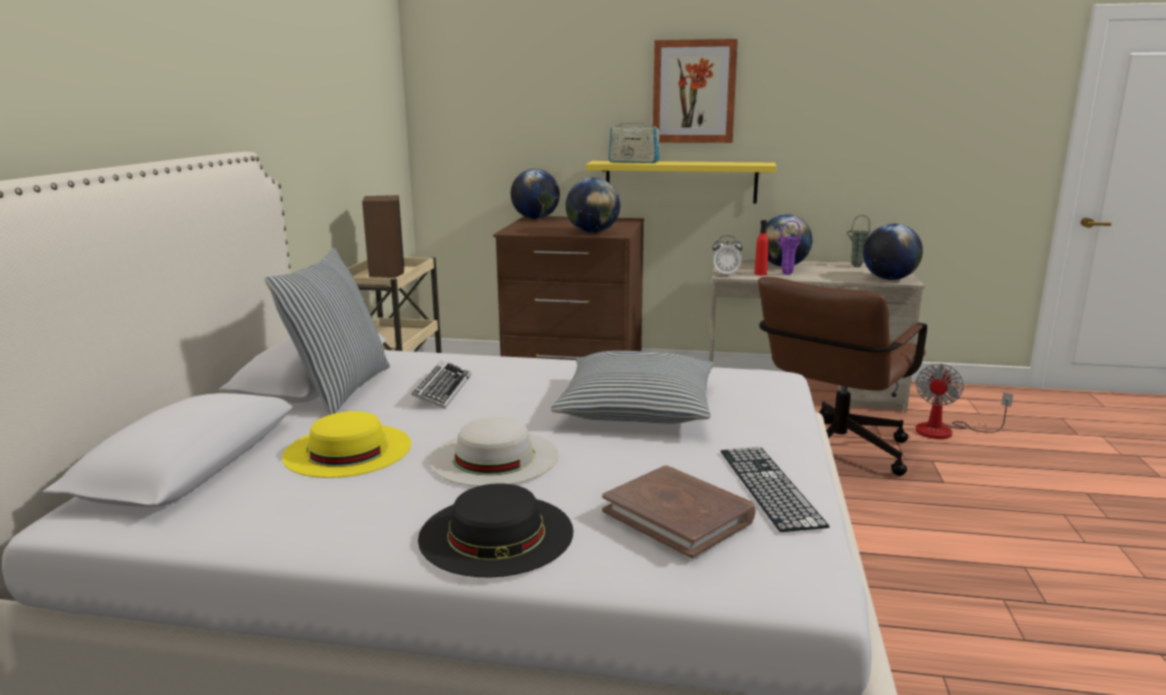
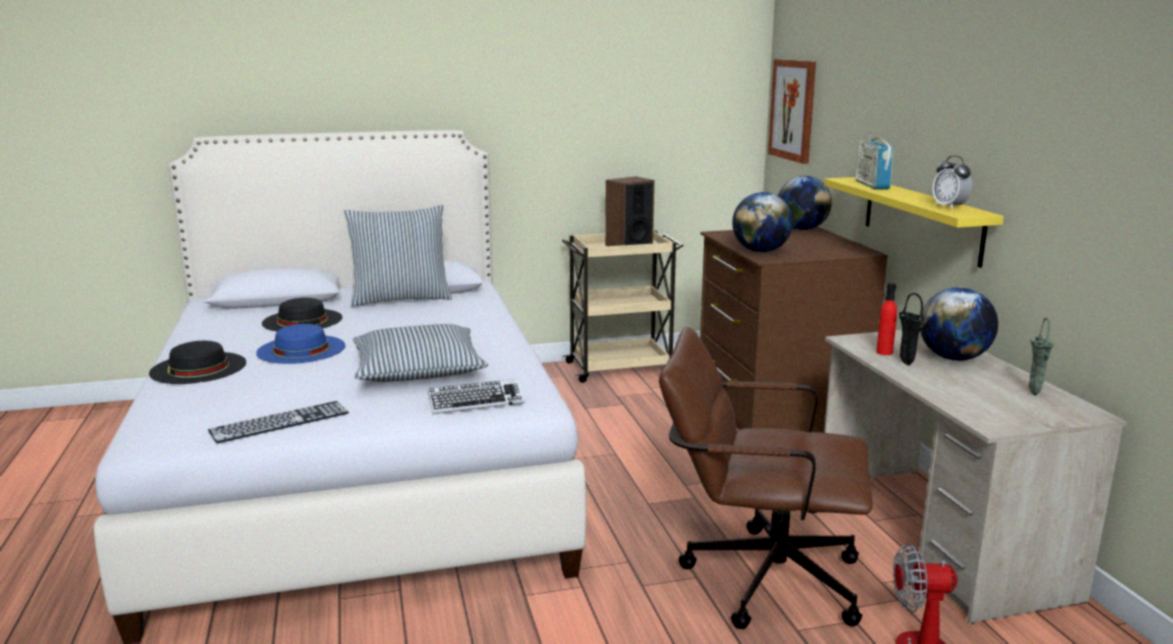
camera: 65 degrees right, 0 degrees up
yellow hat [282,411,411,478] -> black hat [262,298,342,331]
keyboard [411,360,471,409] -> keyboard moved to [428,379,525,414]
white hat [429,417,558,486] -> blue hat [256,324,345,364]
brown book [602,465,756,558] -> none
picture [653,39,738,143] -> picture moved to [768,59,816,164]
alarm clock [712,235,742,276] -> alarm clock moved to [932,155,972,210]
purple vase [776,221,801,275] -> black vase [899,293,925,365]
globe [863,224,923,280] -> none

